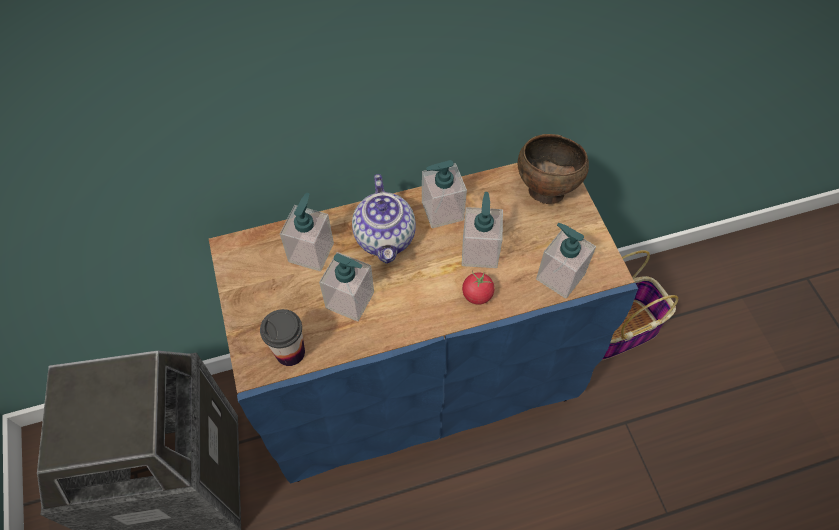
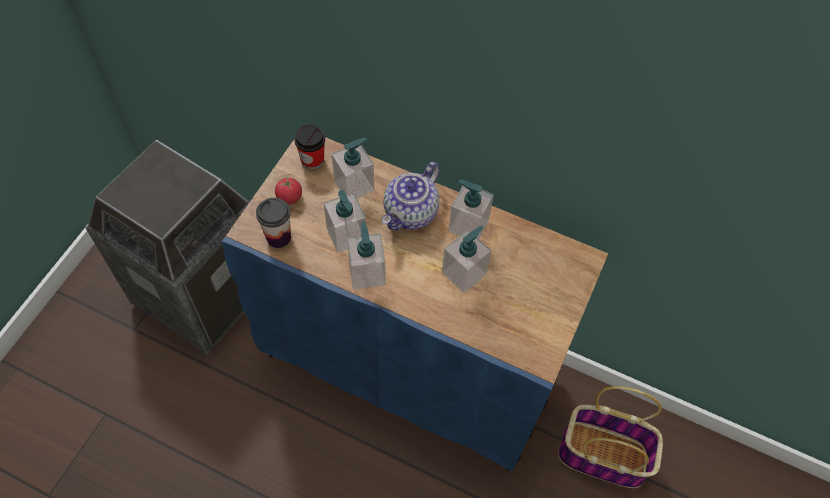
camera: 40 degrees right, 0 degrees up
tomato [462,271,495,305] -> tomato moved to [275,174,302,204]
brown bowl [518,134,589,204] -> none
soap dispenser [536,223,596,298] -> soap dispenser moved to [347,222,385,289]
none -> cup [294,124,325,170]

